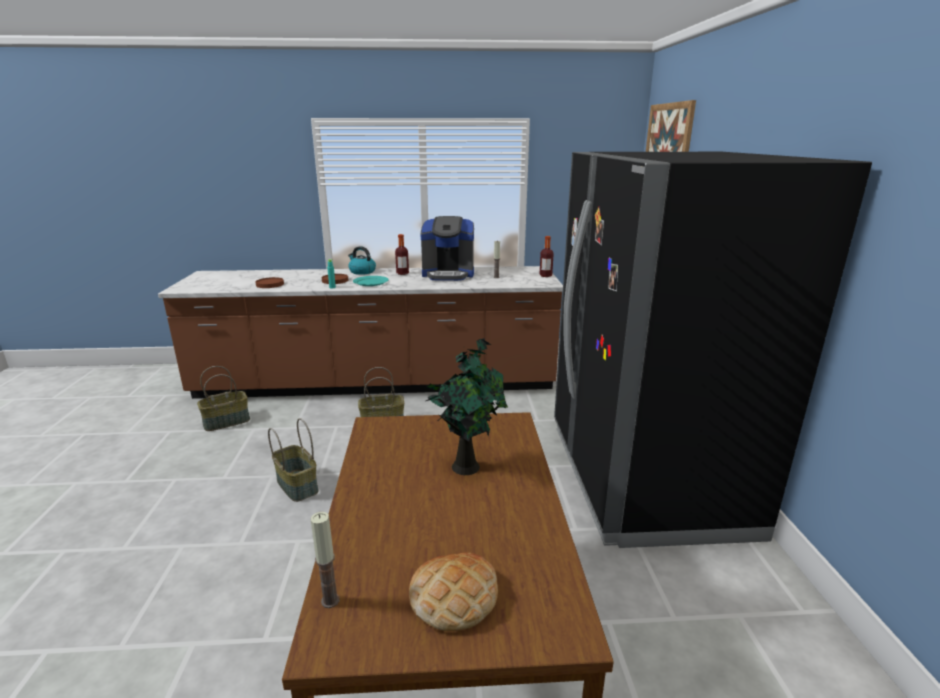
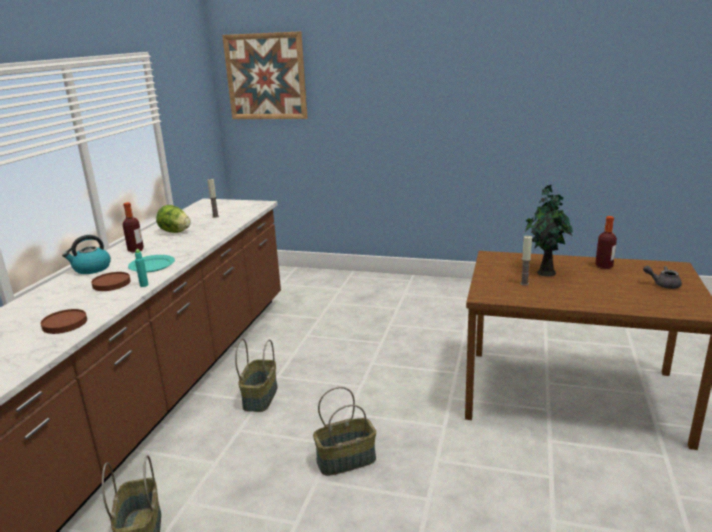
camera: 70 degrees left, 0 degrees up
candle [310,512,340,608] -> candle moved to [520,236,532,286]
bread [409,552,498,631] -> grey teapot [643,266,682,289]
coffee machine [421,216,474,281] -> lettuce [156,205,191,233]
bottle [539,236,554,277] -> bottle moved to [595,216,617,269]
black fridge [554,152,872,548] -> none

